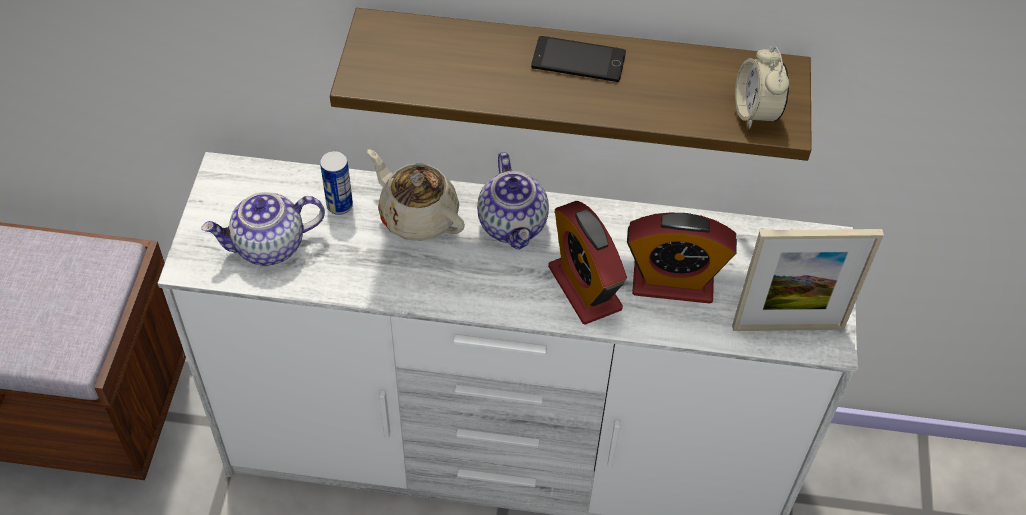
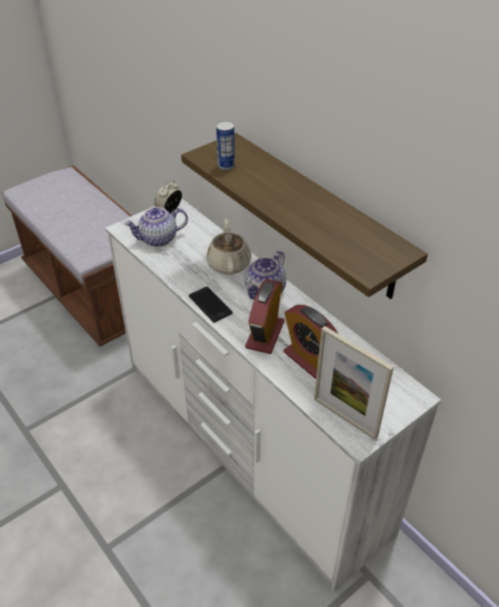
camera: 45 degrees right, 10 degrees down
teapot [201,192,325,265] -> teapot turned 45 degrees counterclockwise [124,207,188,247]
can [320,151,353,215] -> can moved to [216,121,235,170]
phone [531,36,626,82] -> phone moved to [189,287,233,323]
alarm clock [735,46,789,129] -> alarm clock moved to [154,180,182,213]

